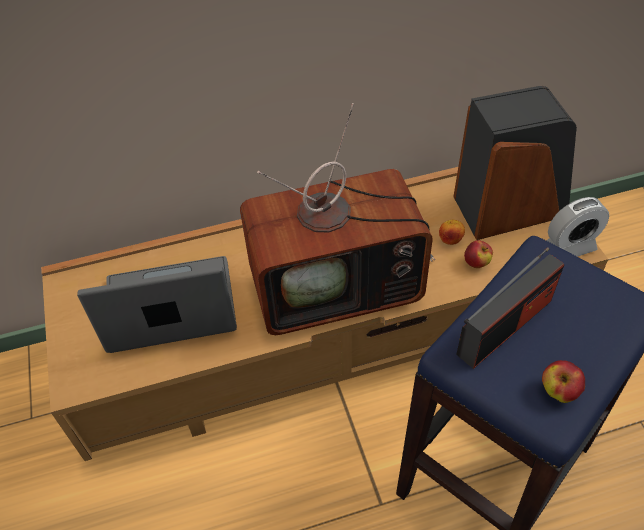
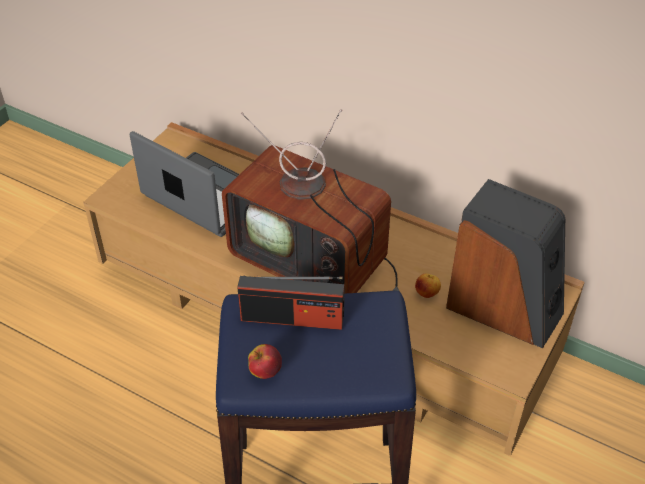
camera: 45 degrees right, 5 degrees down
apple [464,240,493,268] -> none
alarm clock [546,197,609,257] -> none

